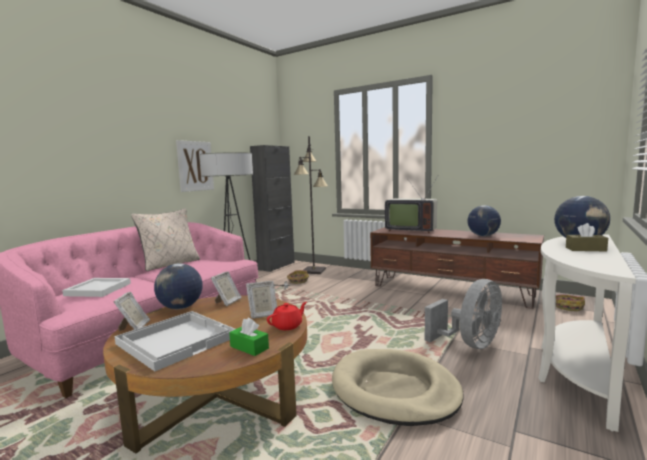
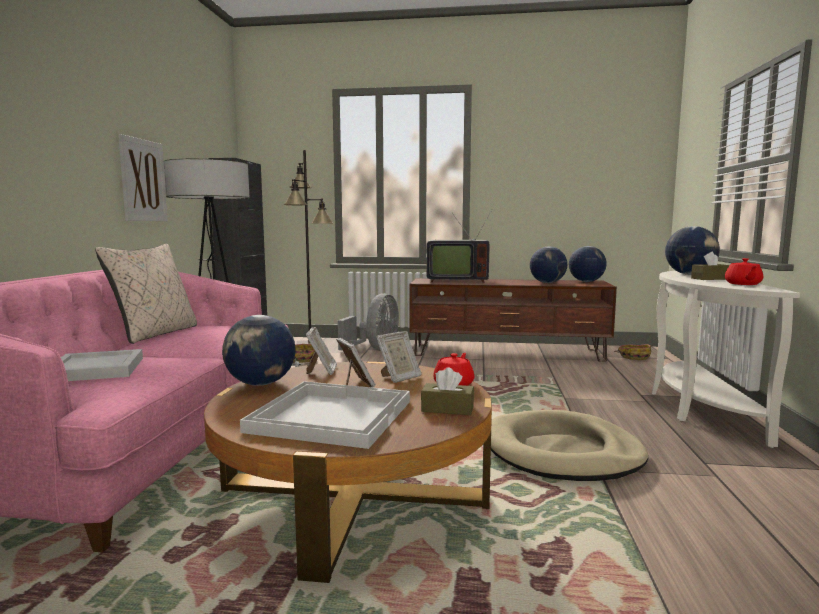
camera: 25 degrees left, 0 degrees up
picture frame [113,291,150,331] -> picture frame moved to [336,337,376,388]
green tissue box [229,318,269,356] -> brown tissue box [421,367,474,415]
grey fan [425,279,502,349] -> grey fan moved to [338,293,399,351]
none -> globe [569,246,607,282]
none -> red teapot [725,258,763,285]

